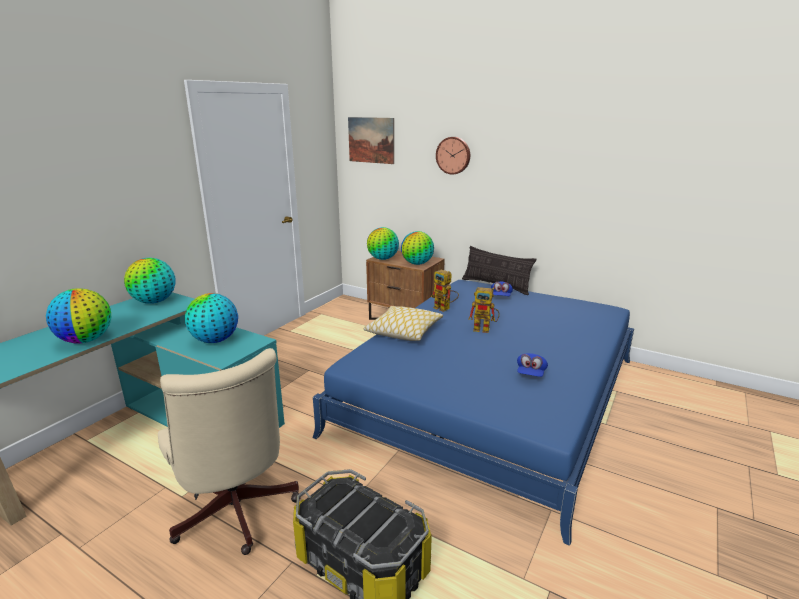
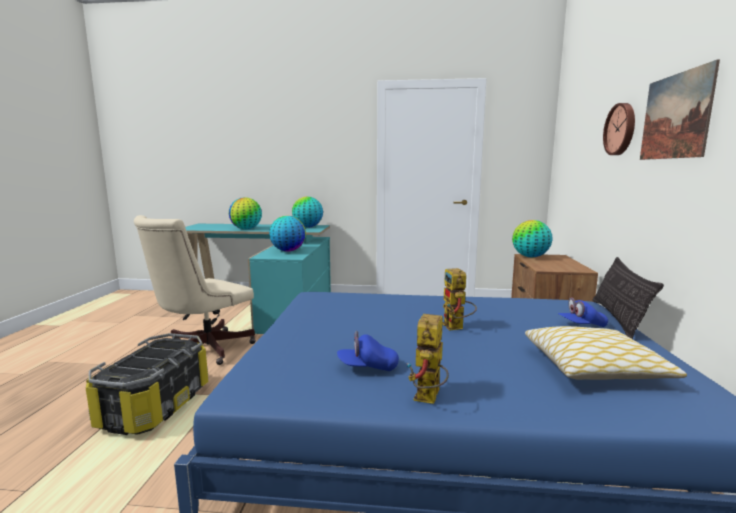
camera: 65 degrees right, 10 degrees down
picture [348,117,394,164] -> picture moved to [640,60,720,160]
pillow [363,306,443,341] -> pillow moved to [525,326,687,380]
globe [401,231,434,265] -> none
toy robot [431,270,459,312] -> toy robot moved to [407,314,449,404]

